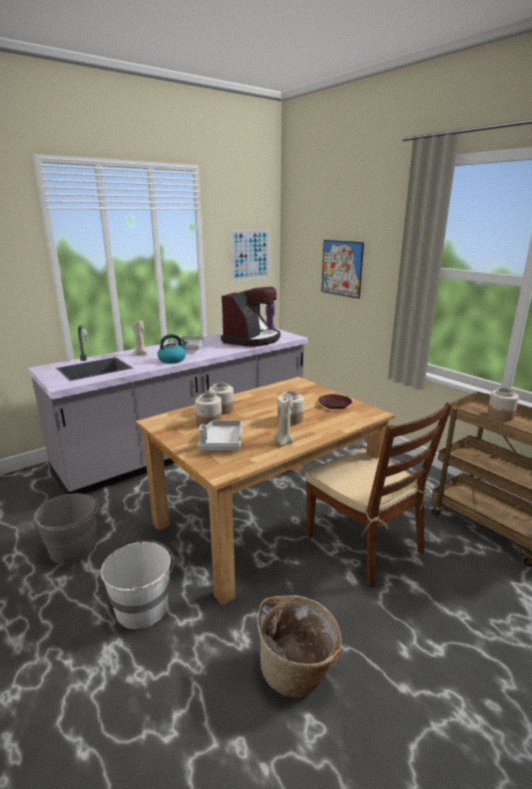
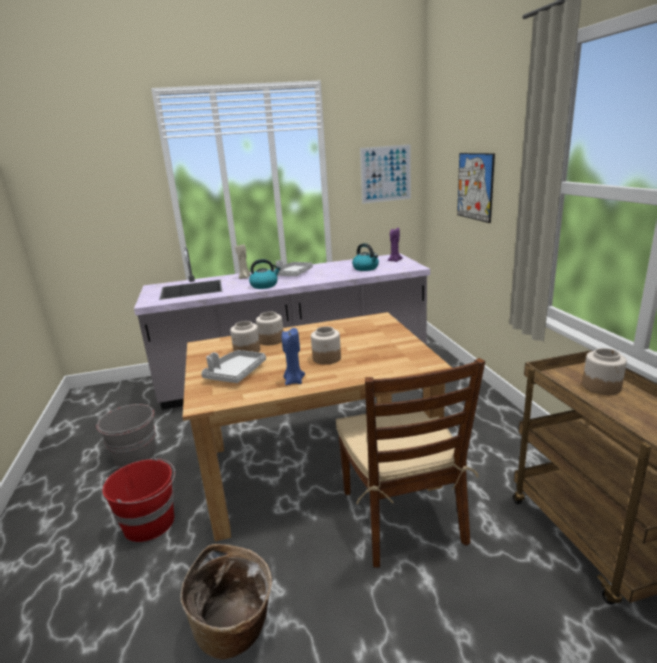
camera: 25 degrees right, 0 degrees up
white bucket [101,540,174,629] -> red bucket [103,458,175,542]
coffee machine [221,287,281,347] -> kettle [352,243,379,271]
beige candle [274,393,293,445] -> blue candle [282,328,305,385]
brown plate [318,394,352,409] -> none

